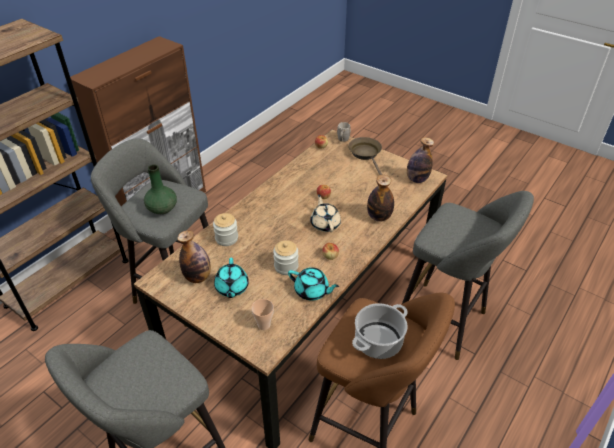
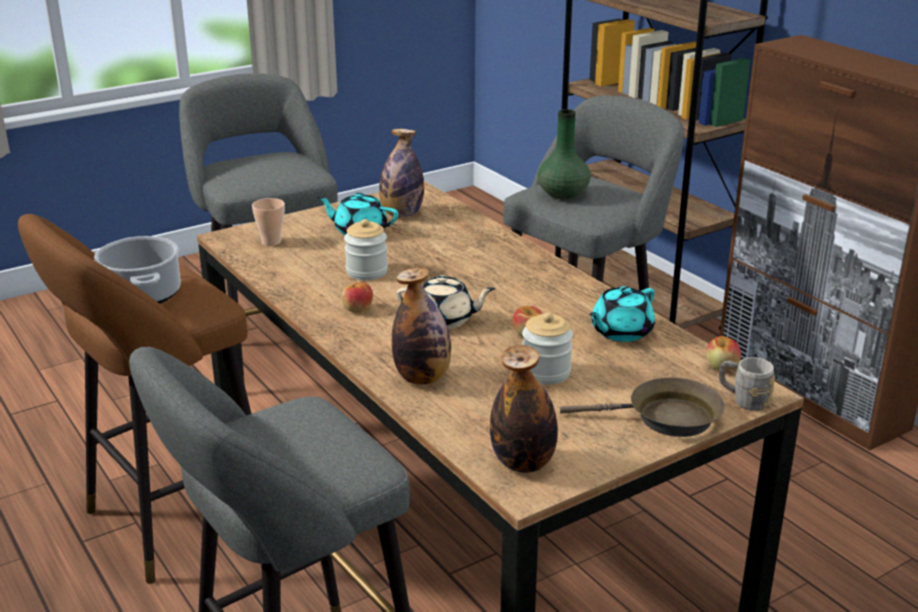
camera: 110 degrees right, 15 degrees down
jar [213,213,238,246] -> jar moved to [522,312,573,385]
turquoise teapot [288,267,339,301] -> turquoise teapot moved to [589,286,655,342]

